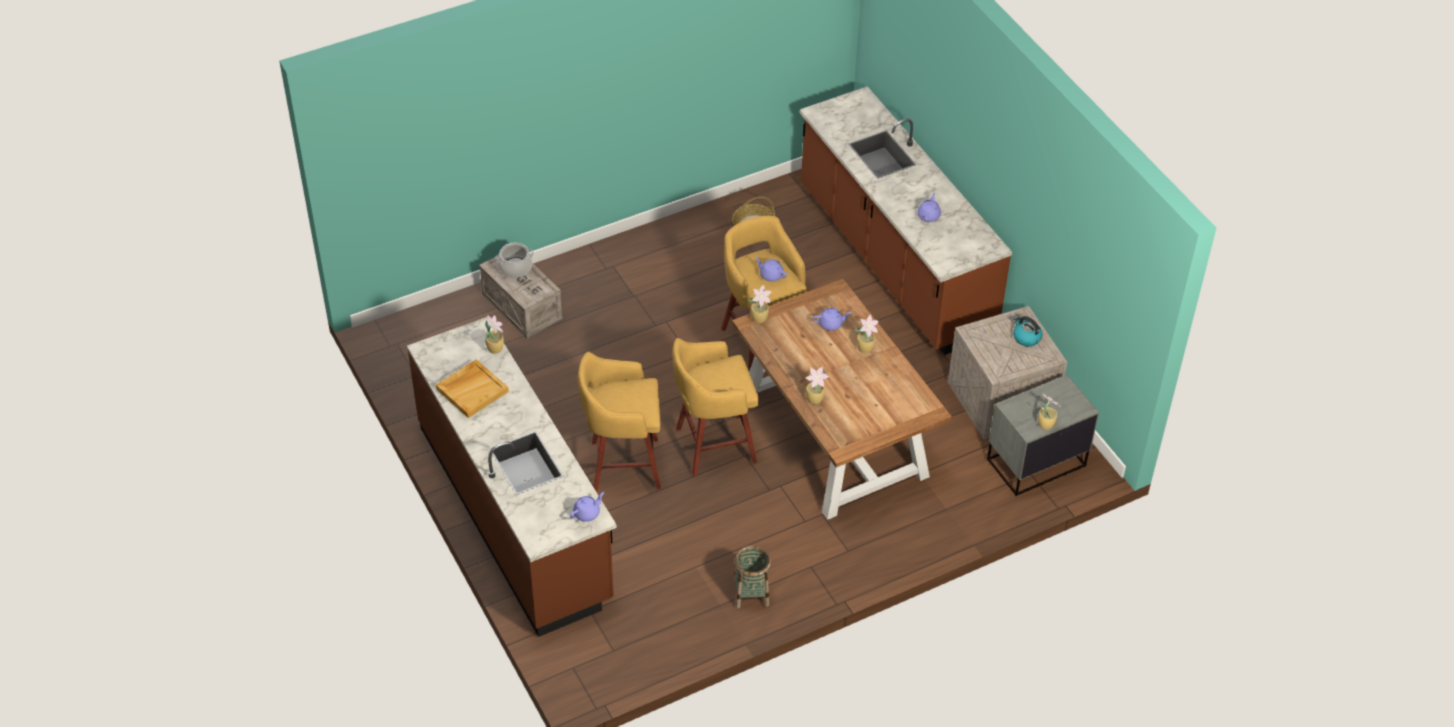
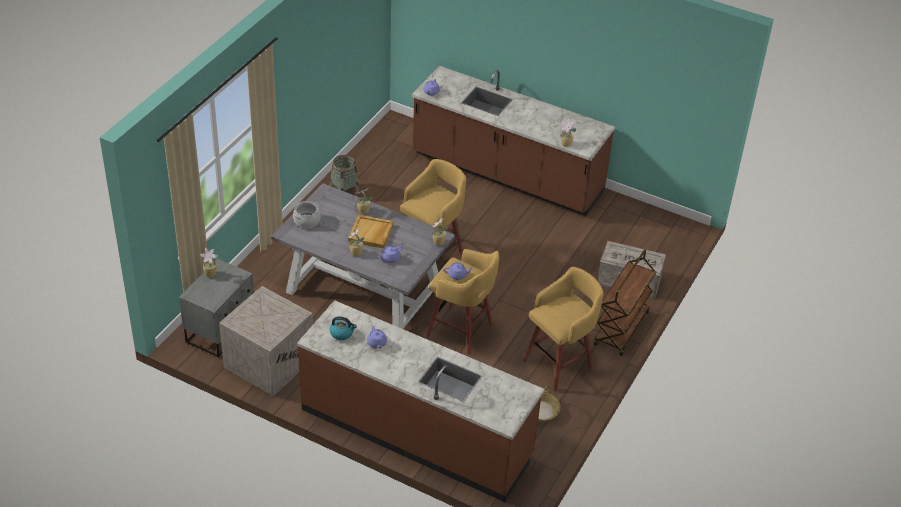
camera: 145 degrees right, 5 degrees down
beige tray [436,359,509,418] -> beige tray moved to [348,214,394,249]
cooking pot [495,243,534,278] -> cooking pot moved to [293,201,321,228]
yellow stool [577,352,661,492] -> yellow stool moved to [523,267,604,391]
brown dining table [732,279,952,520] -> grey dining table [271,183,455,329]
kettle [1013,316,1042,347] -> kettle moved to [330,316,357,340]
none -> brown cart [593,249,656,356]

